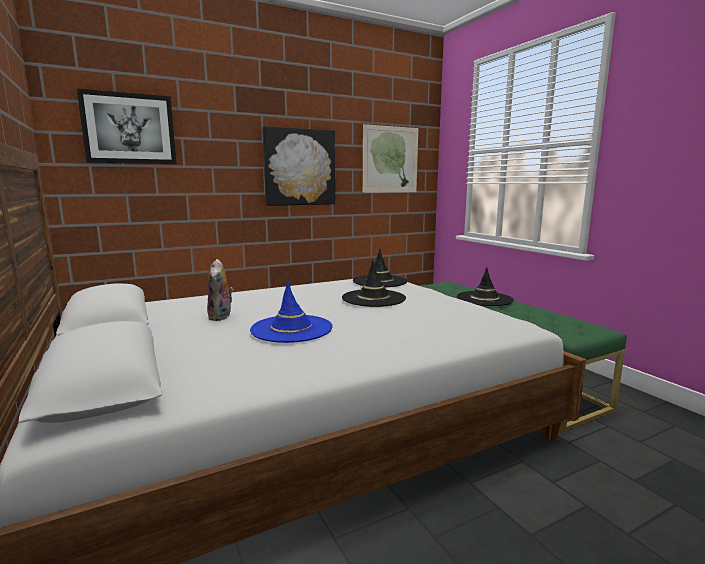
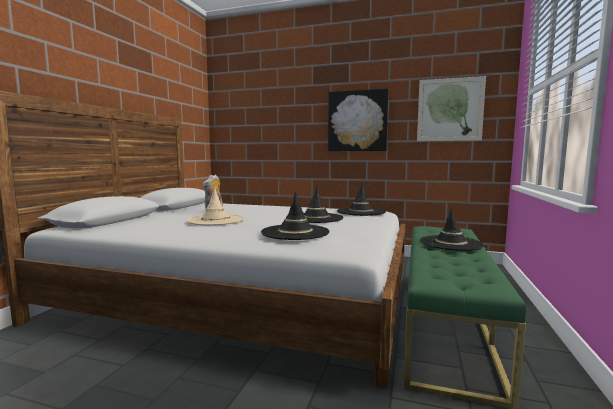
camera: 45 degrees right, 5 degrees down
picture [77,89,176,164] -> none
blue hat [250,281,332,343] -> beige hat [187,187,244,225]
none -> black hat [261,192,329,240]

